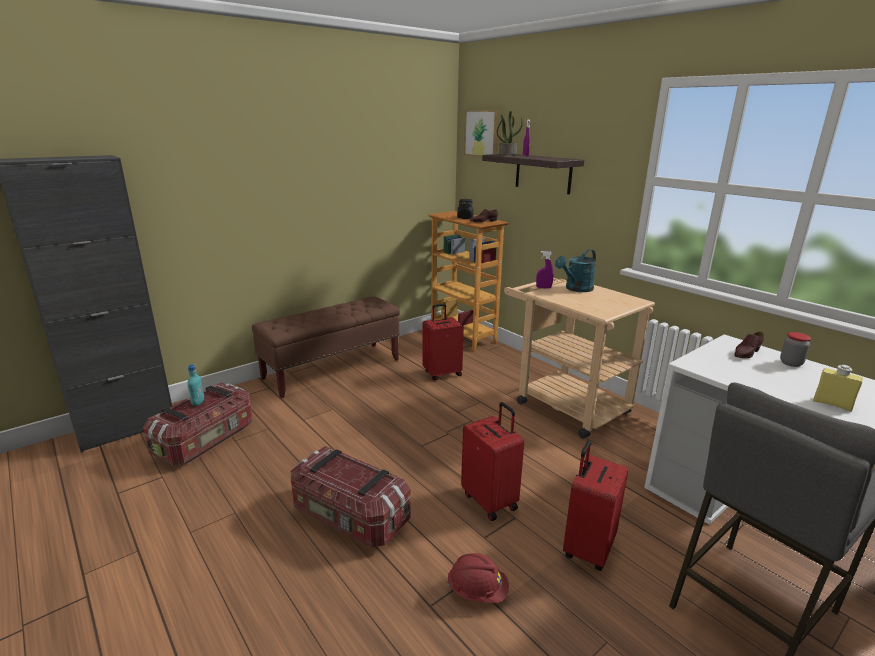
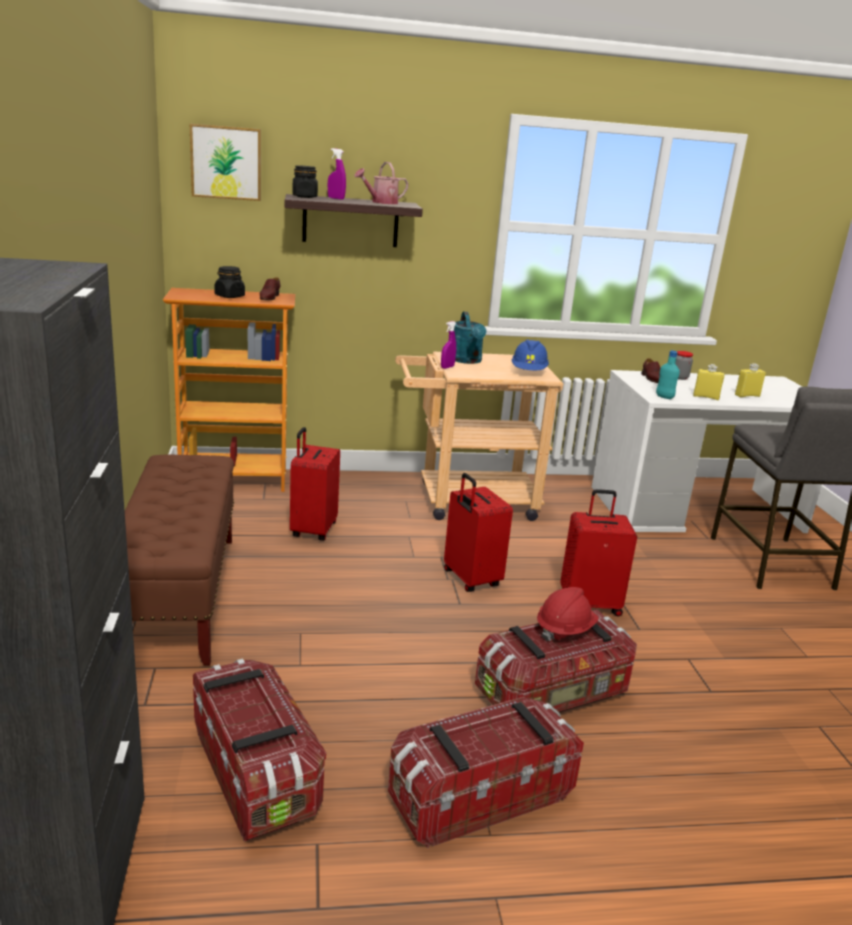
camera: 60 degrees left, 0 degrees up
turquoise bottle [187,364,204,406] -> turquoise bottle moved to [656,351,680,399]
red hard hat [447,553,509,603] -> red hard hat moved to [537,587,599,641]
potted plant [497,111,523,155] -> black jar [293,165,318,198]
red suitcase [563,441,629,571] -> red suitcase moved to [444,473,513,592]
none -> watering can [354,162,408,204]
none -> storage box [388,697,584,848]
none -> blue hard hat [511,339,549,370]
none -> yellow bottle [693,364,724,400]

